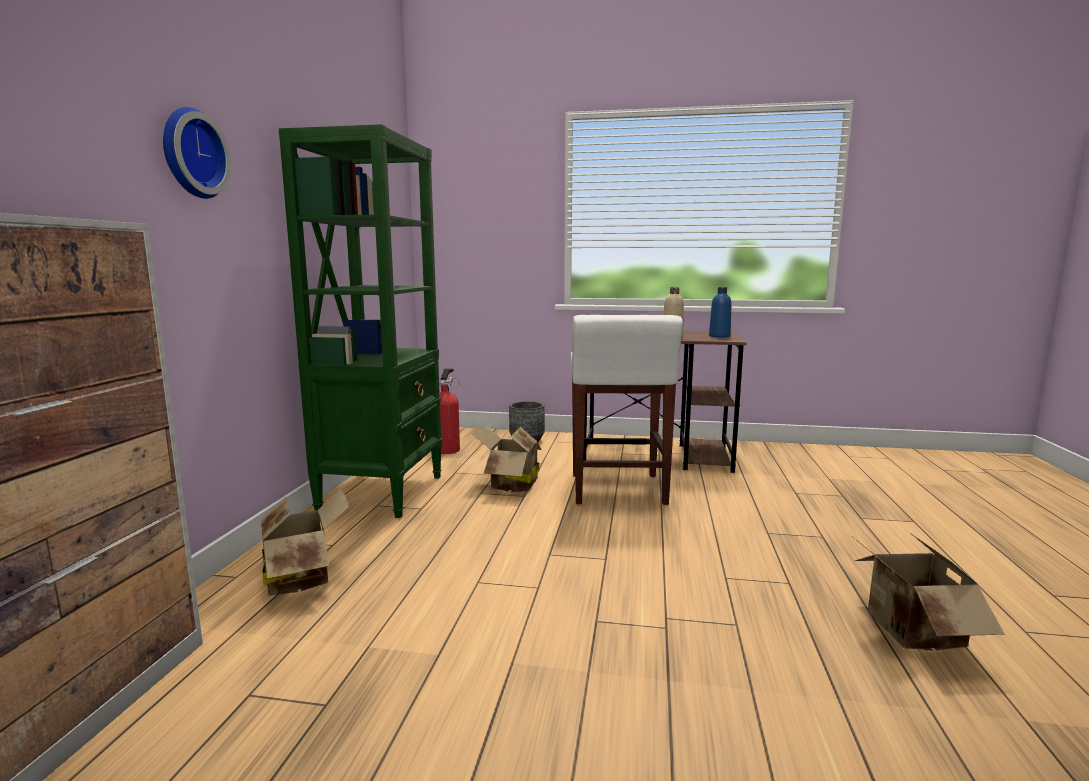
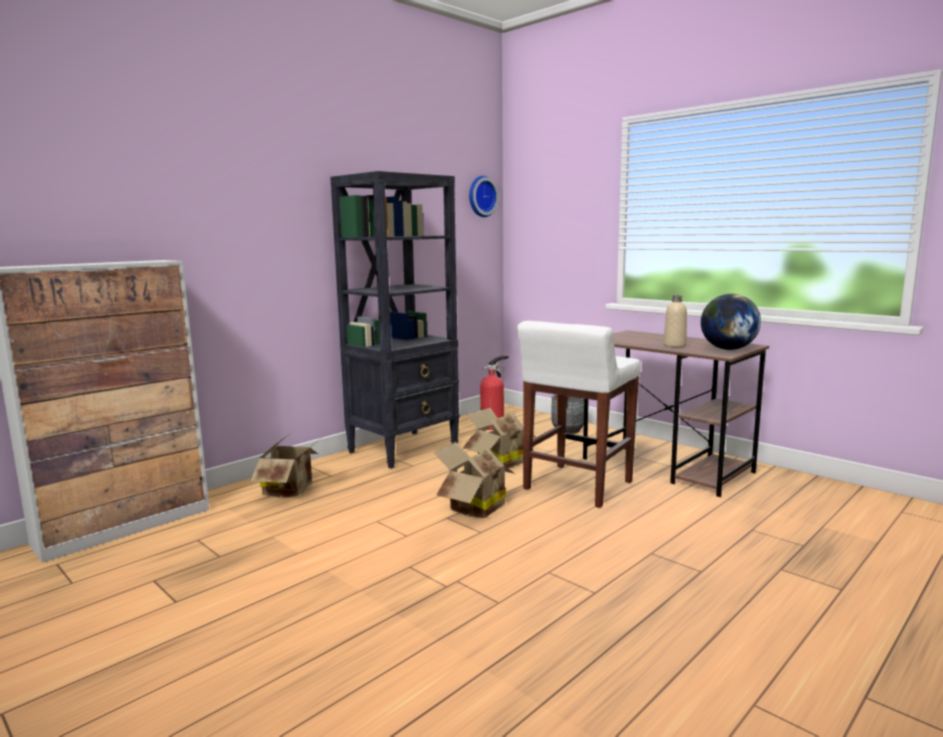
camera: 35 degrees right, 0 degrees up
wall clock [163,107,231,199] -> wall clock moved to [469,176,499,217]
green bookcase [279,124,442,518] -> black bookcase [330,171,460,469]
blue bottle [709,287,732,337] -> globe [701,294,761,350]
cardboard box [849,534,1005,650] -> cardboard box moved to [434,442,515,518]

